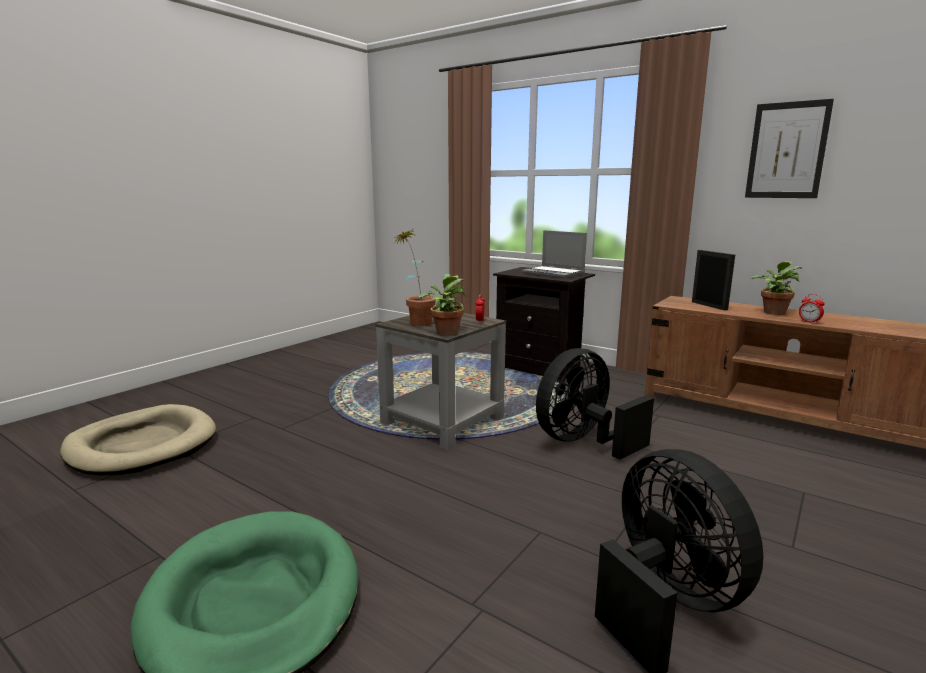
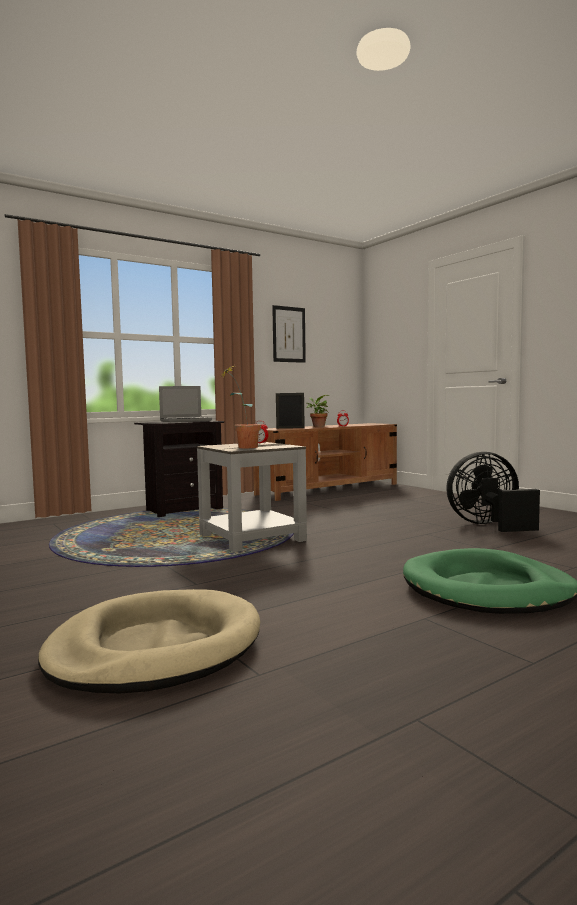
camera: 70 degrees left, 10 degrees down
potted plant [418,274,466,336] -> none
black fan [536,348,654,460] -> none

